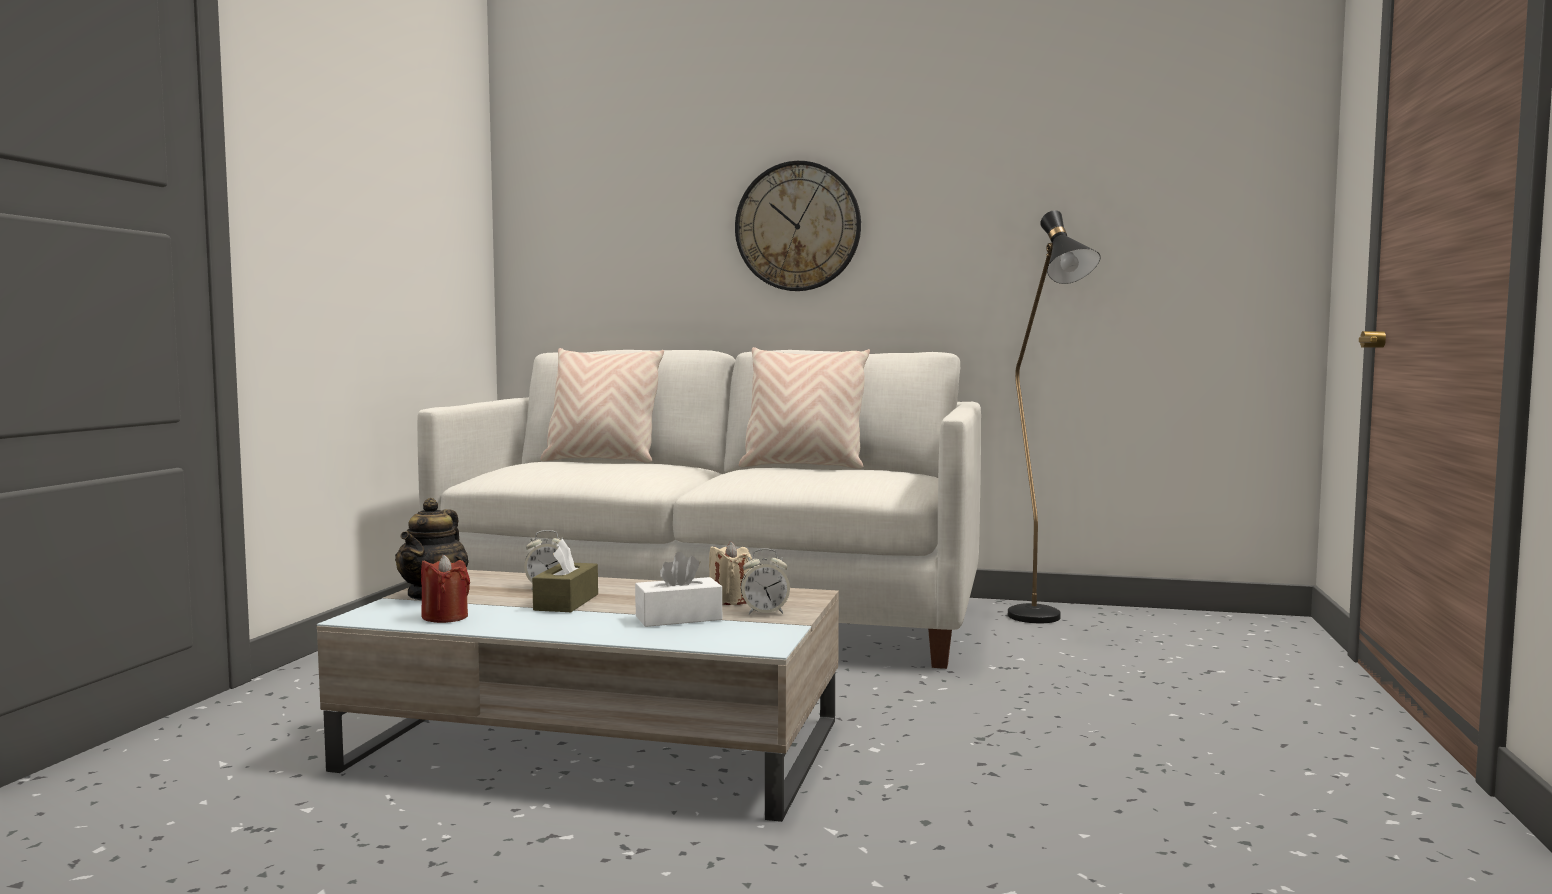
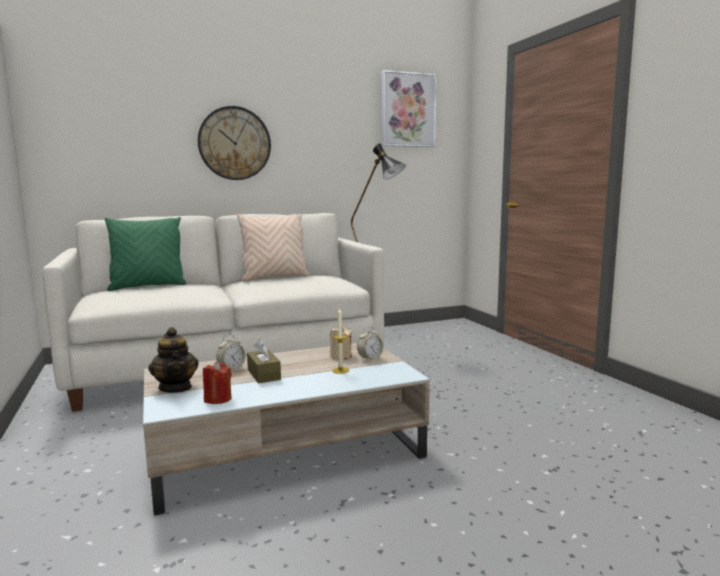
camera: 35 degrees left, 5 degrees up
beige pillow [540,348,664,463] -> green pillow [105,217,186,291]
white tissue box [635,552,722,627] -> candle [332,308,349,374]
none -> picture [381,70,436,147]

